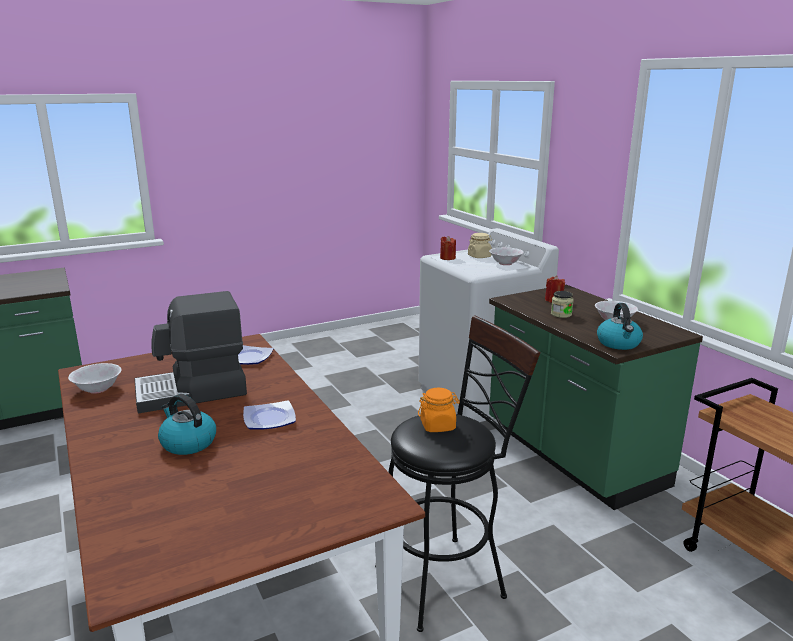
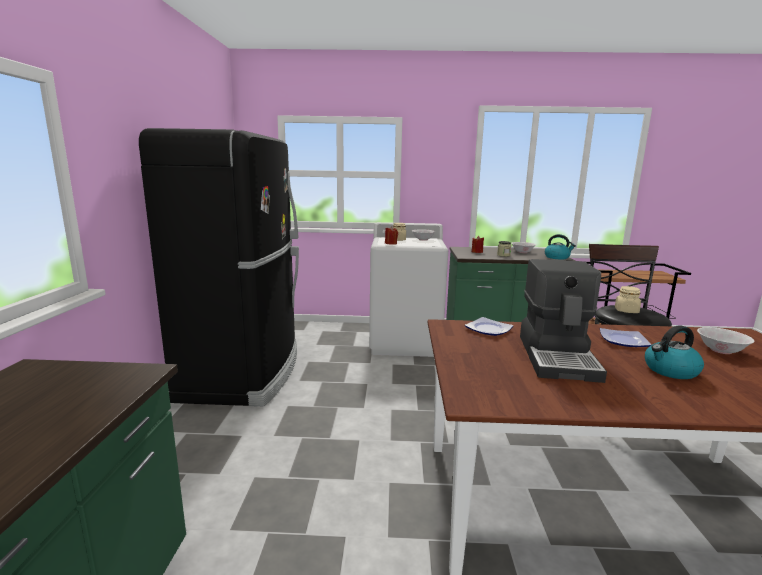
camera: 60 degrees left, 5 degrees down
white bowl [68,363,122,394] -> white bowl moved to [697,327,754,354]
orange jar [418,388,460,432] -> beige jar [615,286,641,313]
none -> black fridge [139,128,299,406]

